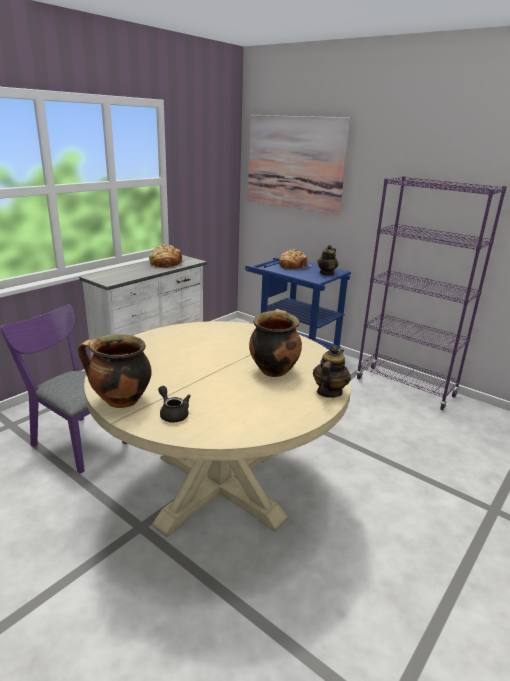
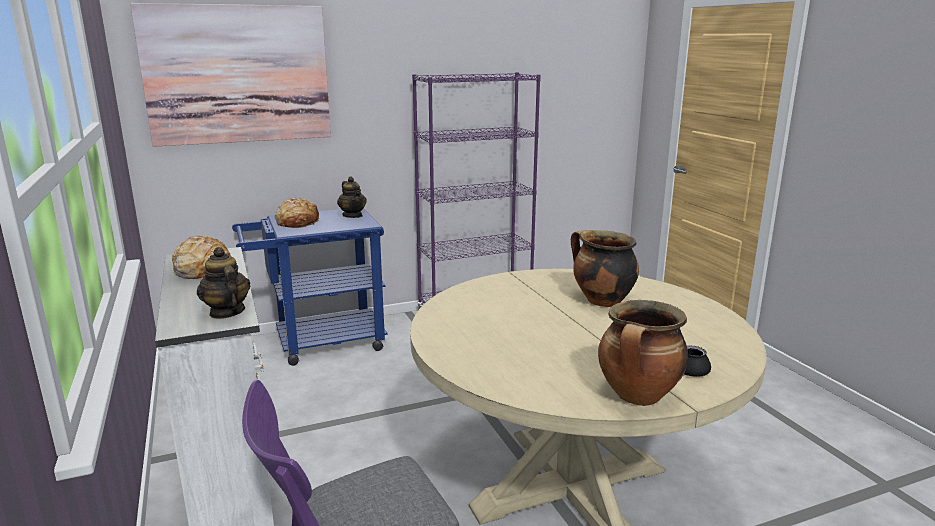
camera: 60 degrees left, 5 degrees down
teapot [313,346,351,398] -> teapot moved to [197,247,250,319]

